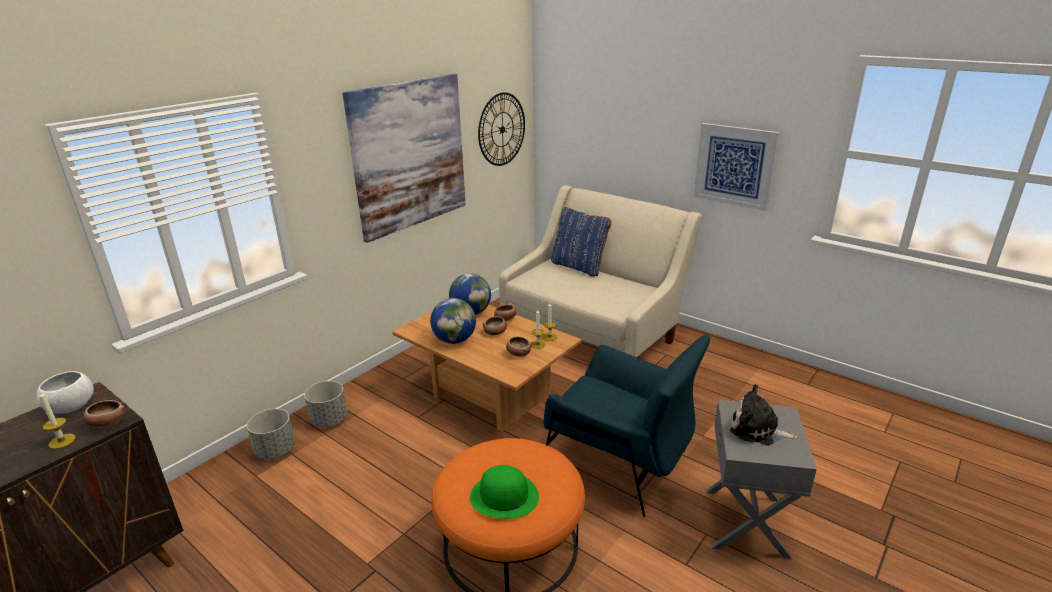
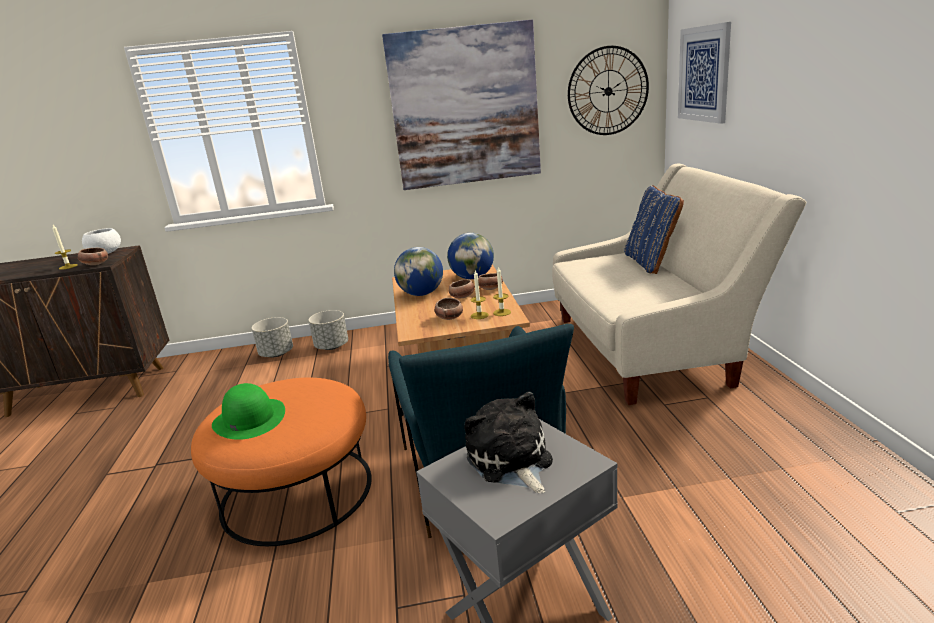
camera: 45 degrees right, 5 degrees down
picture [694,123,780,211] -> picture moved to [678,22,731,124]

